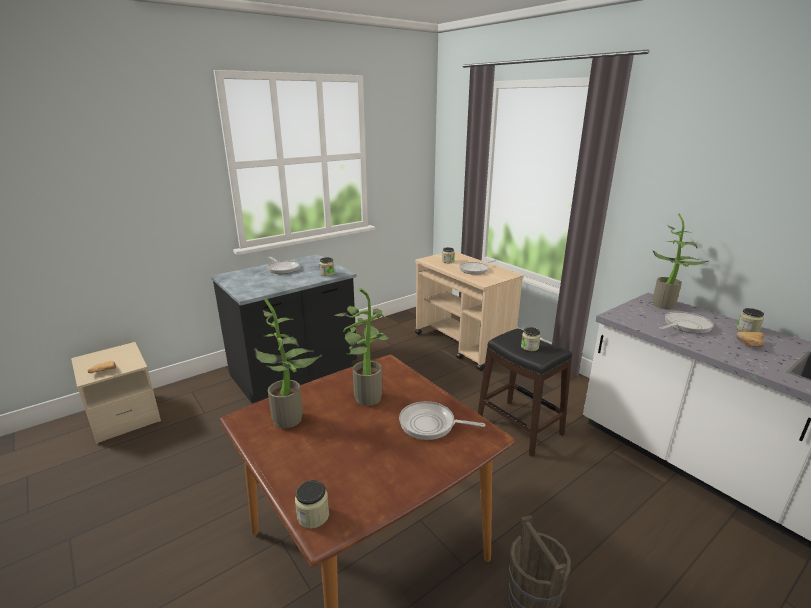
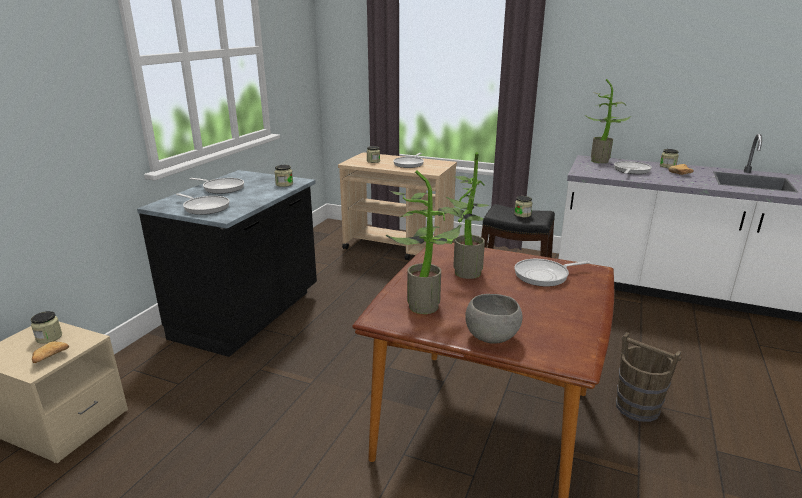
camera: 30 degrees left, 0 degrees up
jar [295,480,329,529] -> jar moved to [31,311,62,344]
none -> frying pan [176,193,230,215]
none -> grey bowl [465,294,523,343]

